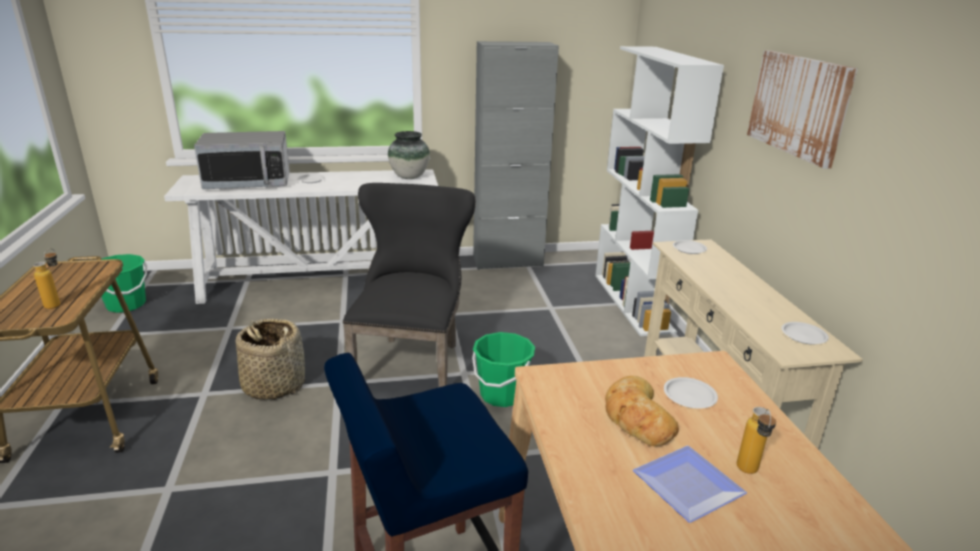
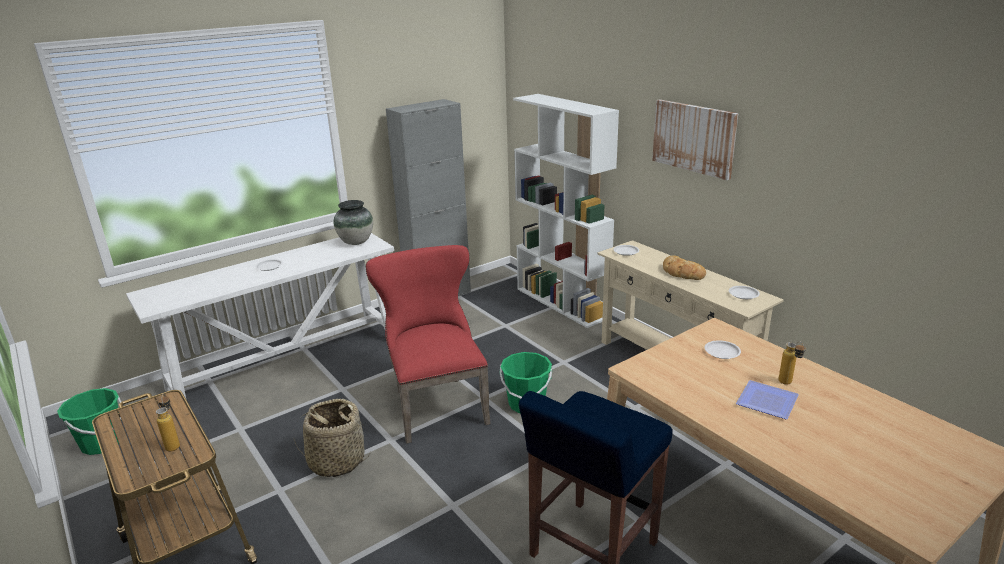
camera: 25 degrees left, 0 degrees up
microwave [194,131,290,189] -> none
black chair [343,183,476,387] -> red chair [366,245,491,444]
bread [605,376,679,446] -> bread moved to [663,255,706,280]

